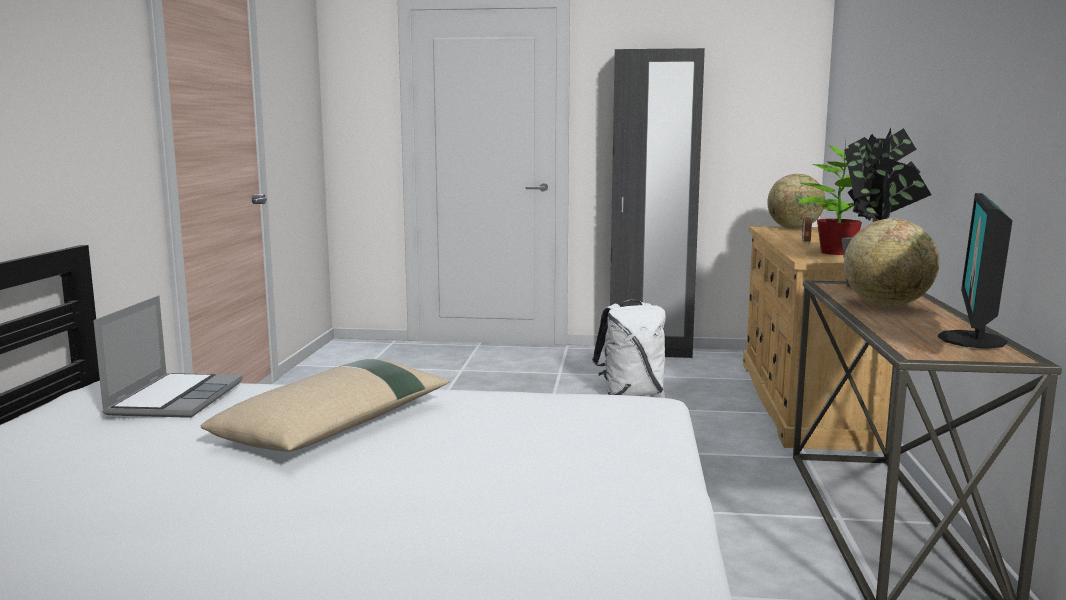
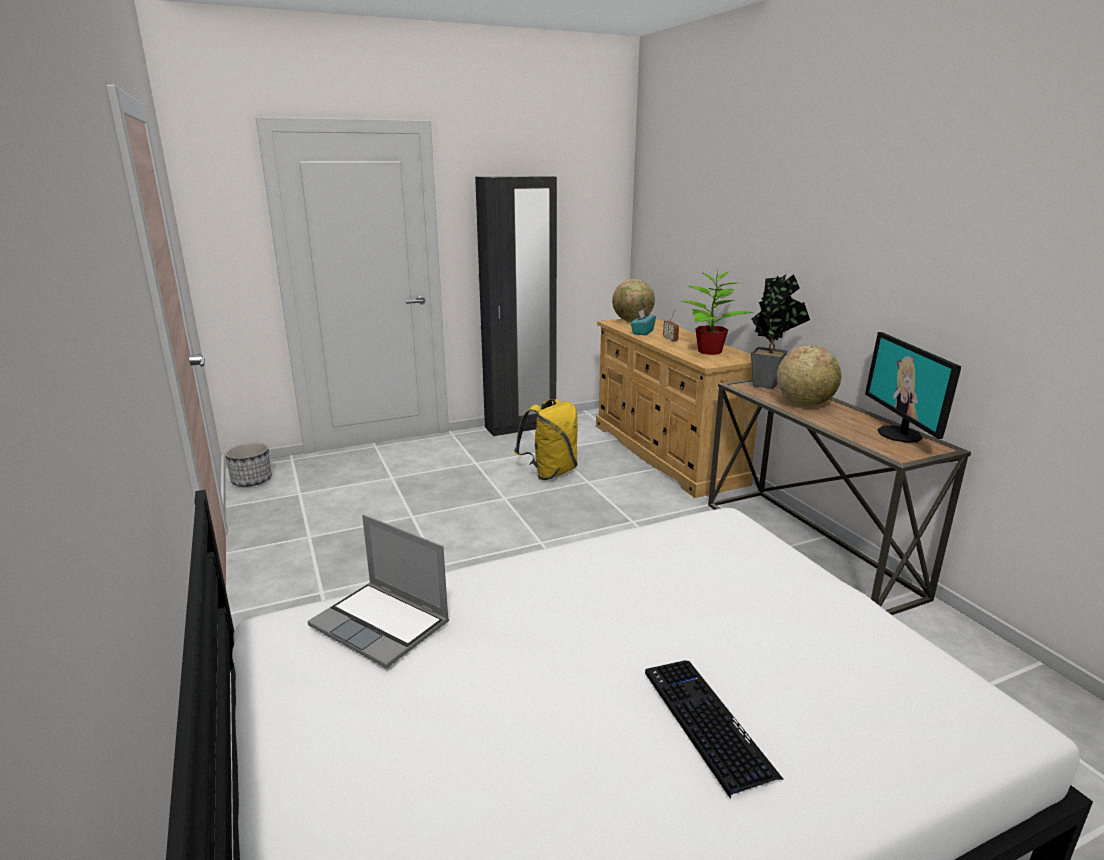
camera: 30 degrees left, 10 degrees up
laptop [93,295,243,418] -> laptop turned 150 degrees clockwise [307,515,449,668]
beige pillow [201,359,450,452] -> none
white backpack [592,300,666,396] -> yellow backpack [514,399,578,480]
none -> planter [225,443,272,487]
none -> turquoise tissue box [631,310,656,336]
none -> keyboard [645,660,784,798]

